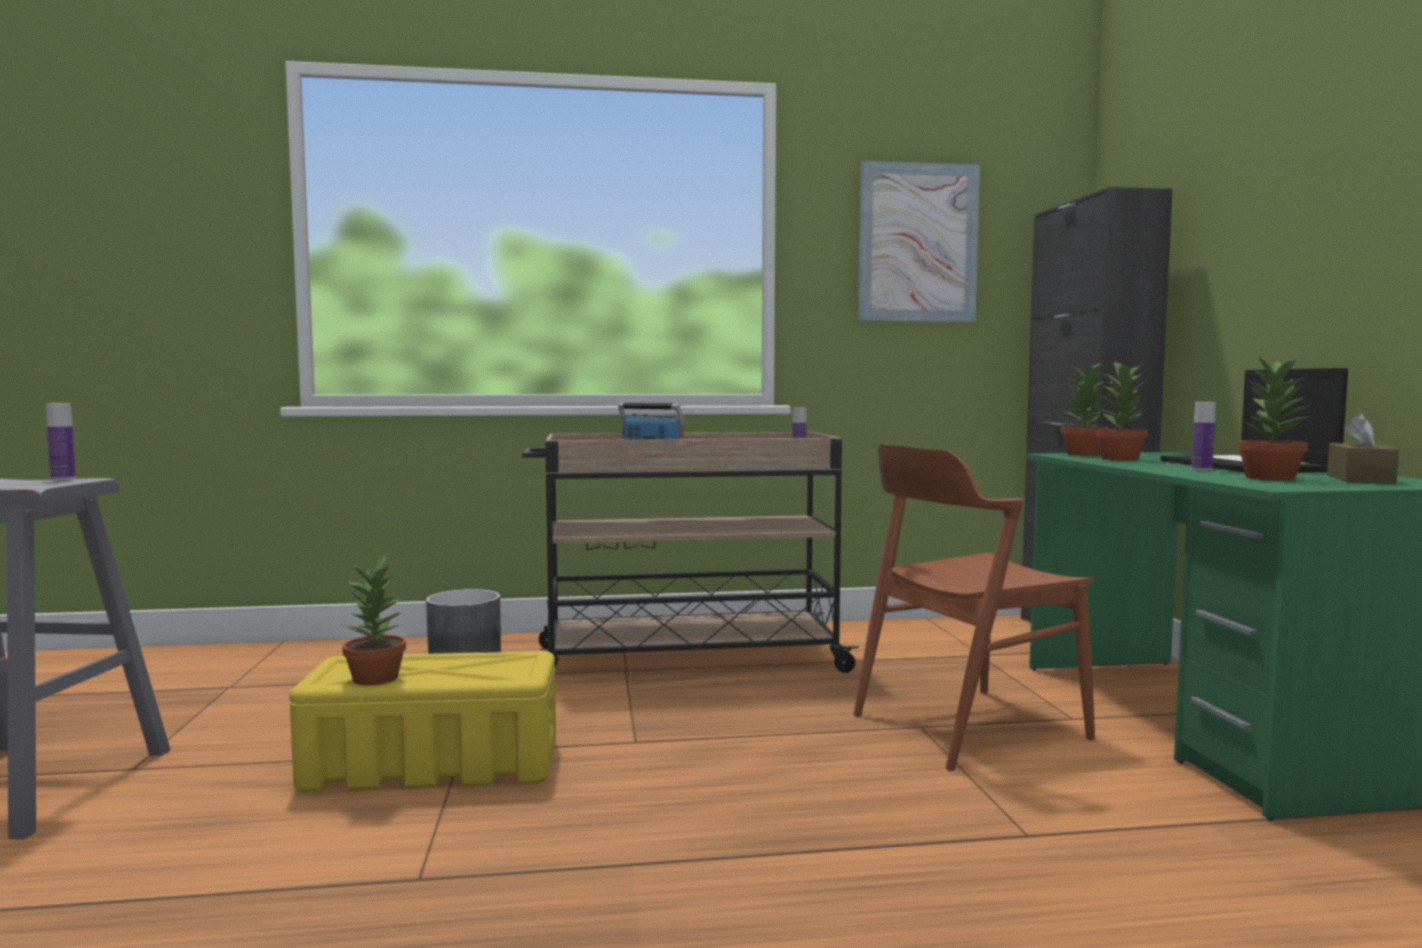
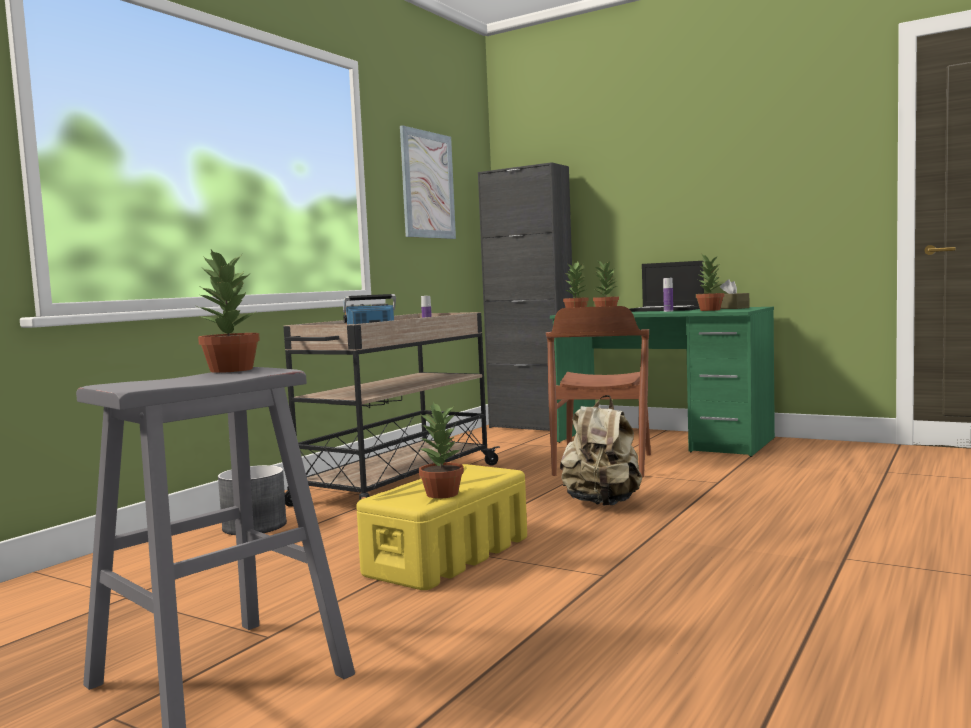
camera: 50 degrees left, 0 degrees up
bottle [46,403,76,480] -> potted plant [196,249,260,373]
none -> beige backpack [560,395,642,506]

